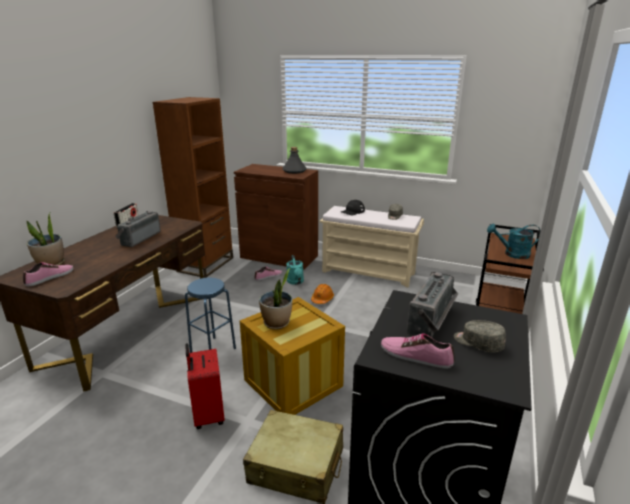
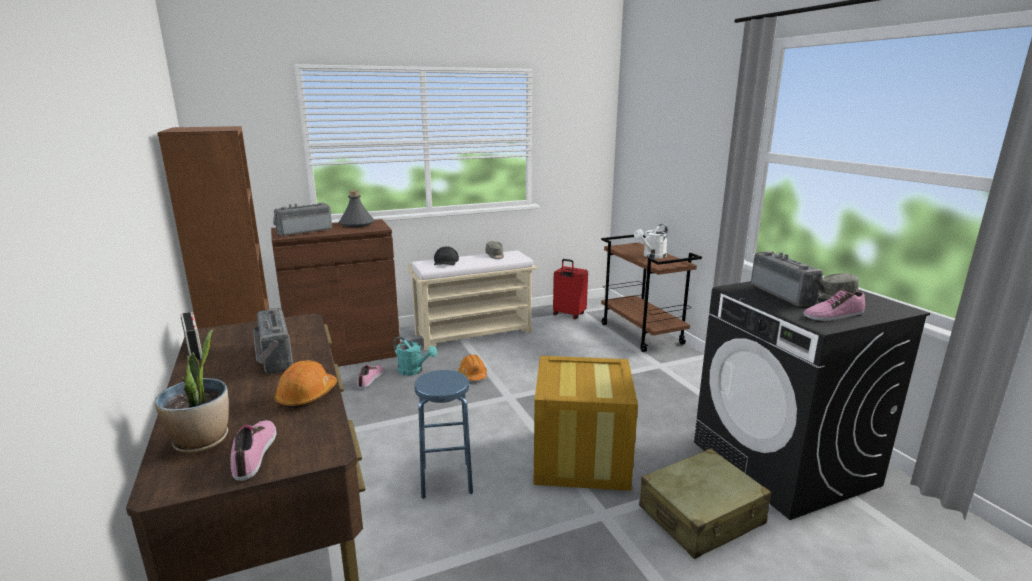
camera: 45 degrees left, 5 degrees down
red suitcase [186,343,225,429] -> red suitcase moved to [553,259,588,319]
potted plant [259,268,292,330] -> none
turquoise watering can [487,224,541,259] -> white watering can [634,224,668,259]
none -> radio [273,203,332,236]
none -> orange hard hat [274,360,337,409]

